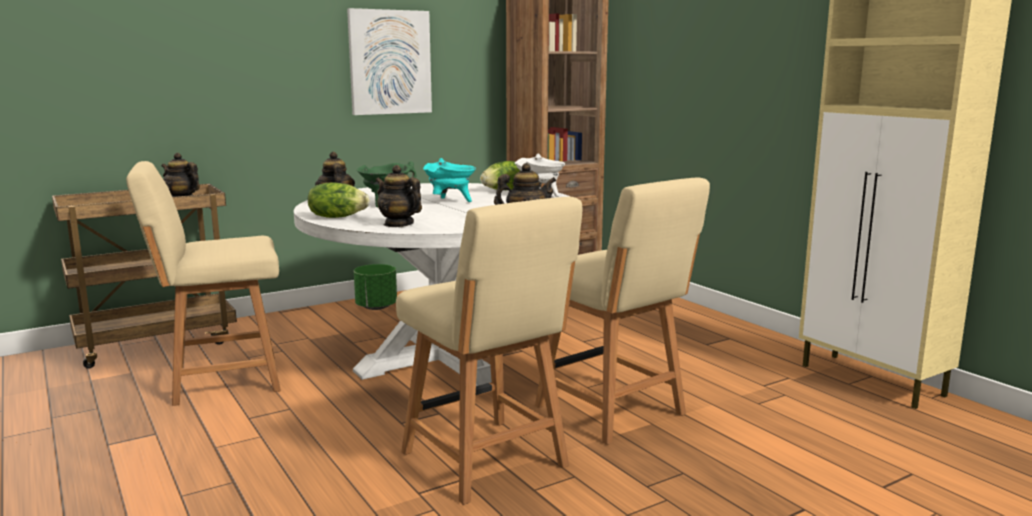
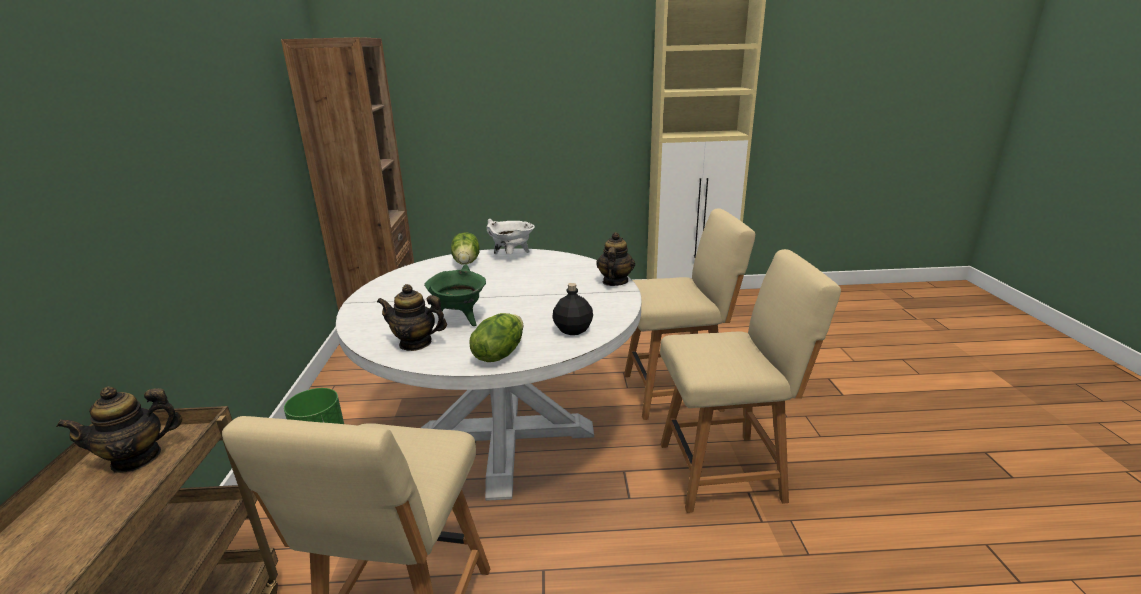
camera: 60 degrees left, 10 degrees up
picture [347,8,432,115] -> none
teapot [375,165,422,227] -> black bottle [552,283,593,335]
turquoise cooking pot [423,158,476,202] -> none

